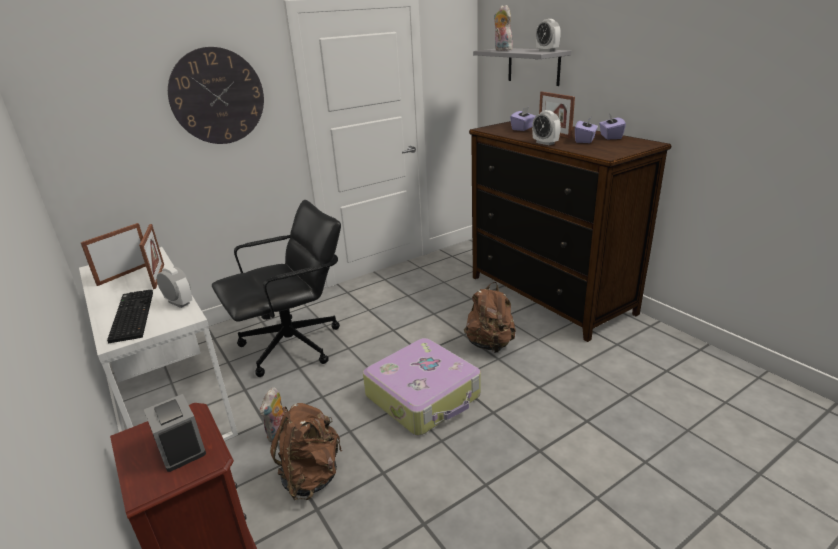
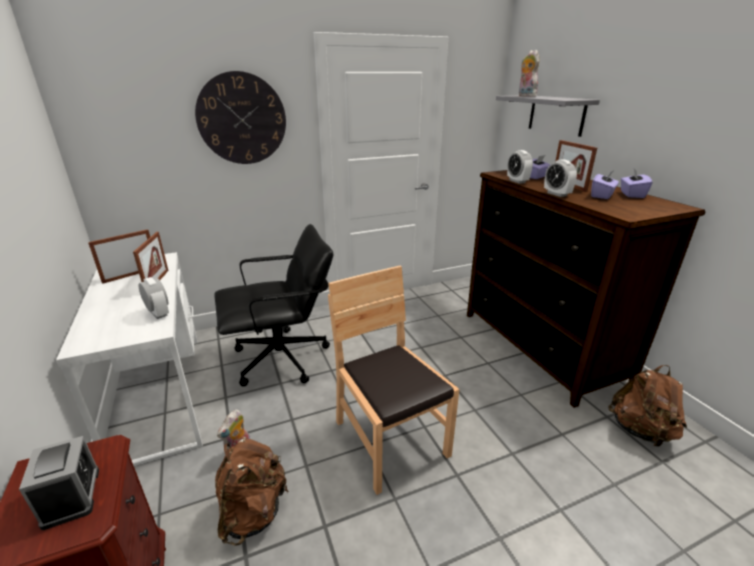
camera: 10 degrees right, 0 degrees up
keyboard [107,290,153,343] -> none
suitcase [363,338,481,435] -> brown chair [328,265,459,495]
brown backpack [464,282,516,353] -> brown backpack moved to [608,365,687,447]
alarm clock [536,19,561,52] -> alarm clock moved to [507,150,533,184]

